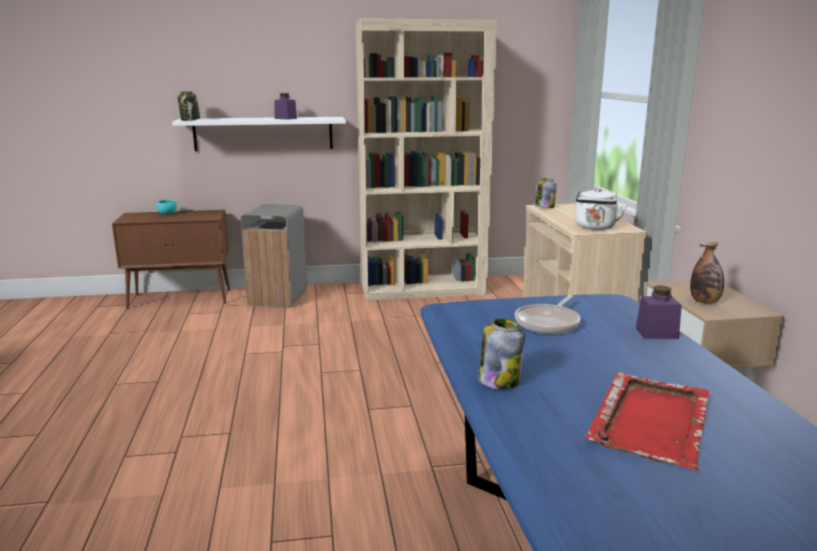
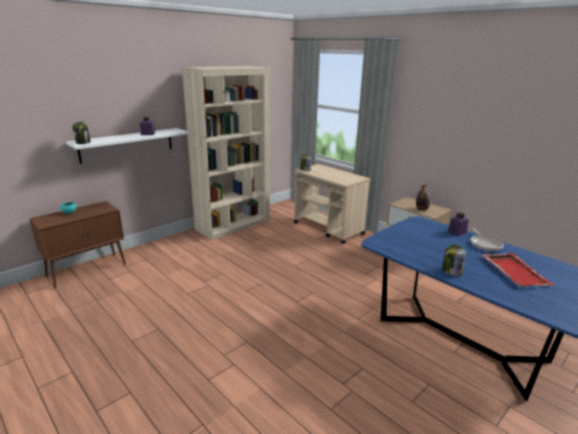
camera: 35 degrees left, 5 degrees up
grey trash can [241,204,307,308] -> none
frying pan [515,295,581,334] -> frying pan moved to [470,228,504,251]
white kettle [575,188,627,230] -> none

